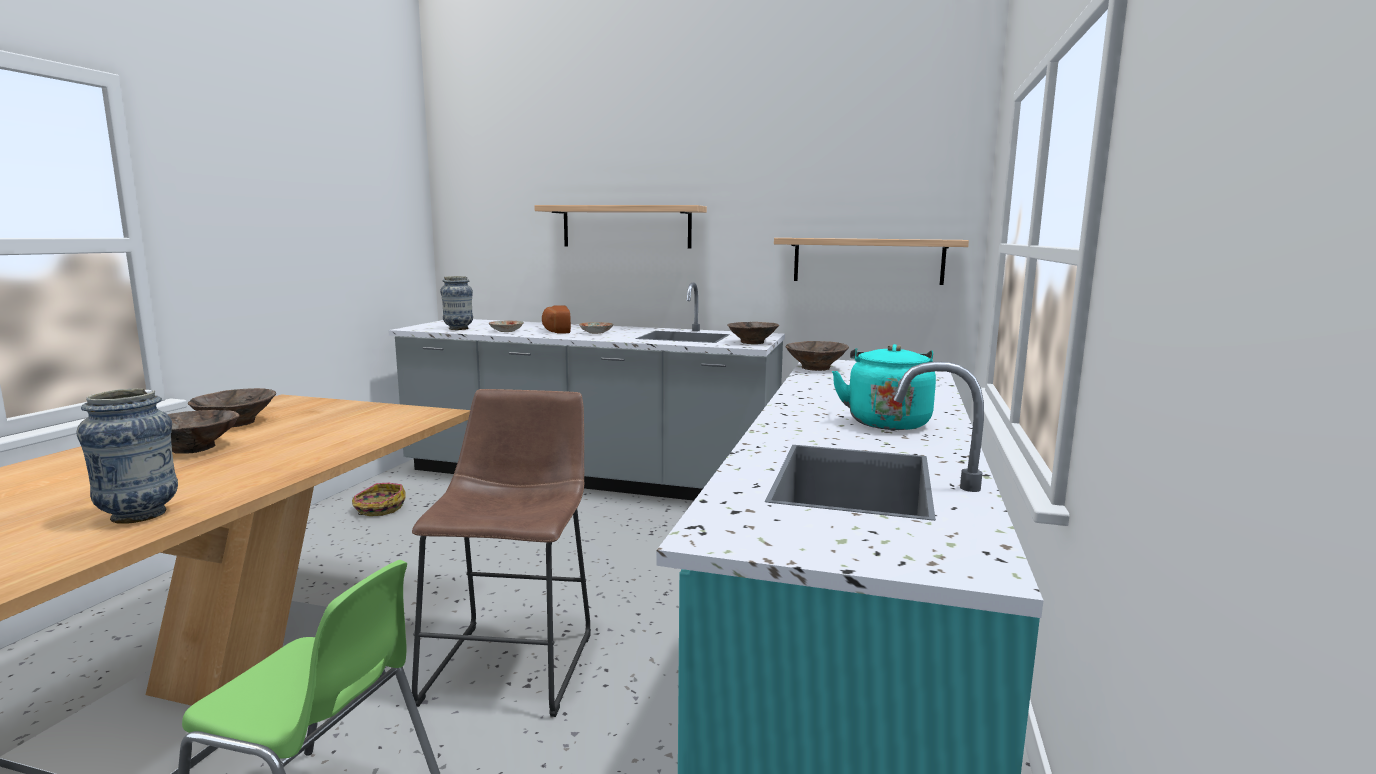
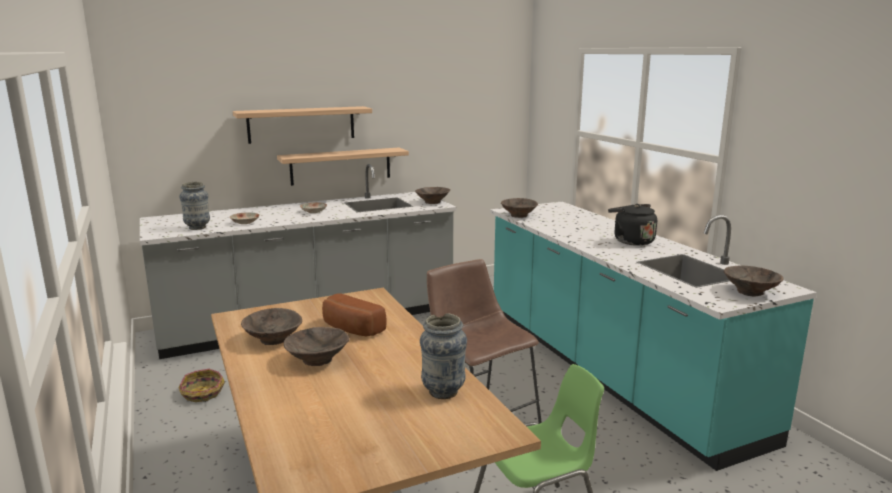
camera: 40 degrees left, 5 degrees up
bread [542,305,571,334] -> bread moved to [322,293,387,337]
shelf [774,238,969,285] -> shelf moved to [277,148,409,186]
turquoise kettle [832,344,936,430] -> black kettle [608,204,657,246]
none -> brown bowl [724,266,784,296]

